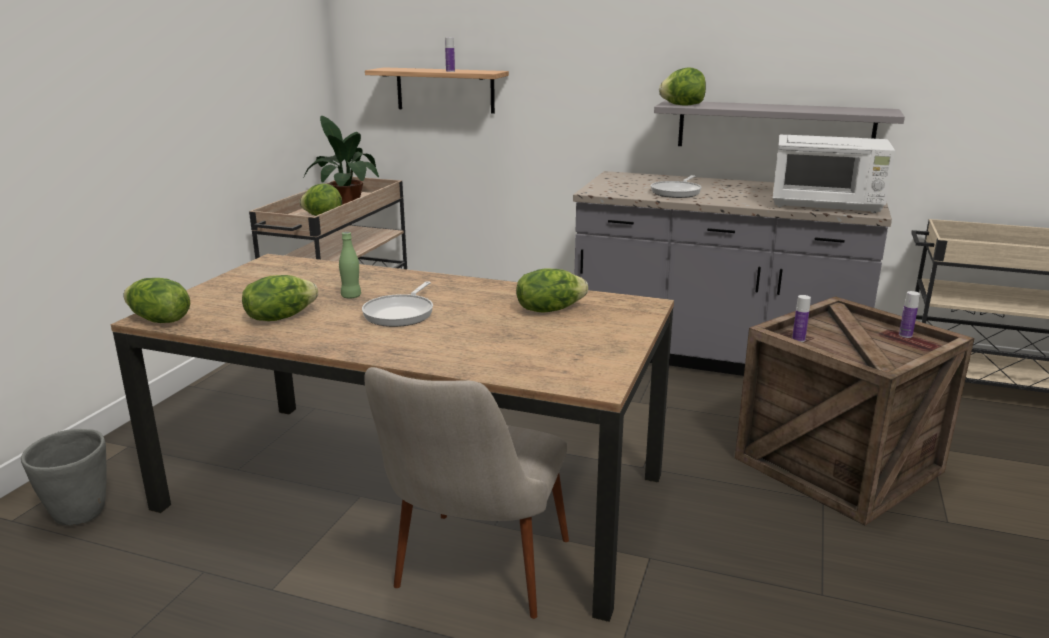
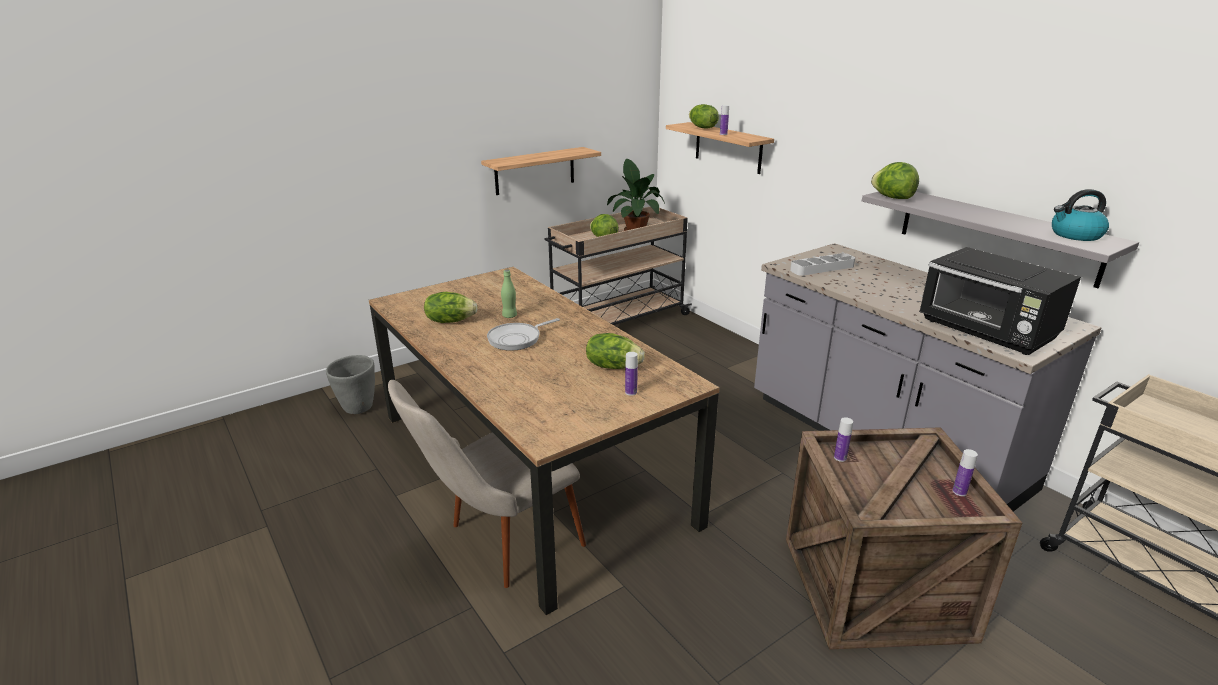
camera: 35 degrees right, 5 degrees up
lettuce [124,278,190,323] -> lettuce moved to [689,104,719,129]
frying pan [651,175,702,198] -> none
white microwave [773,135,895,213] -> black microwave [919,247,1081,355]
none -> shelf [481,147,601,195]
none -> bottle [625,352,638,396]
none -> grey tray [790,253,855,276]
none -> kettle [1052,189,1109,241]

